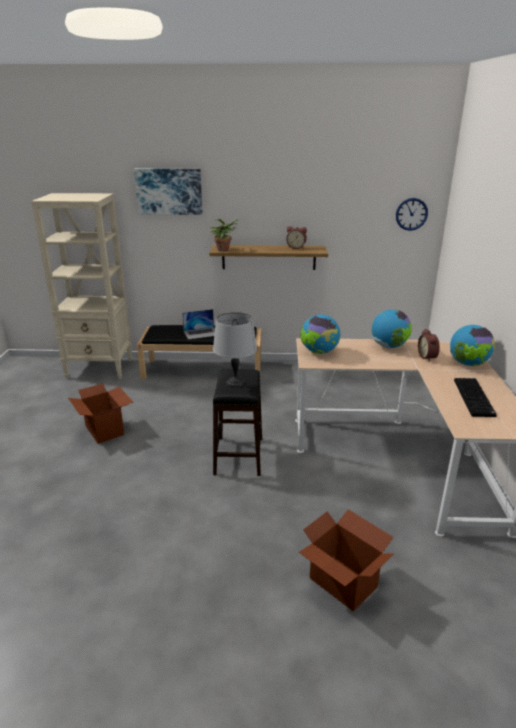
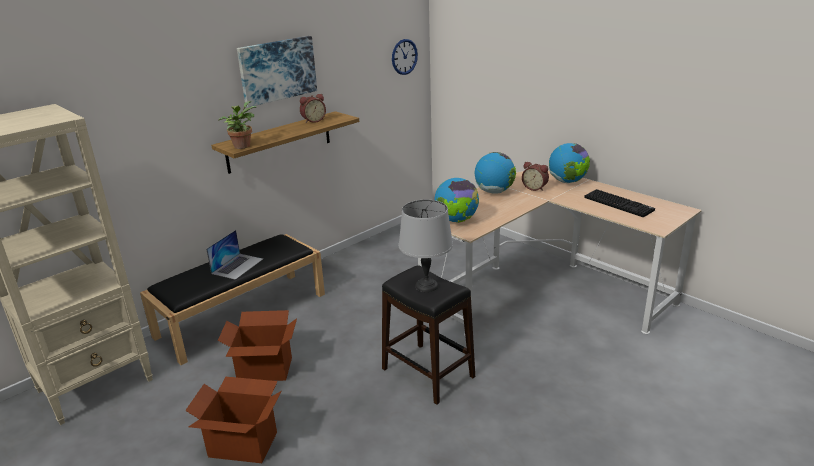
camera: 45 degrees left, 0 degrees up
picture [134,169,203,215] -> picture moved to [237,36,317,107]
cardboard box [299,509,394,611] -> cardboard box moved to [218,310,297,381]

